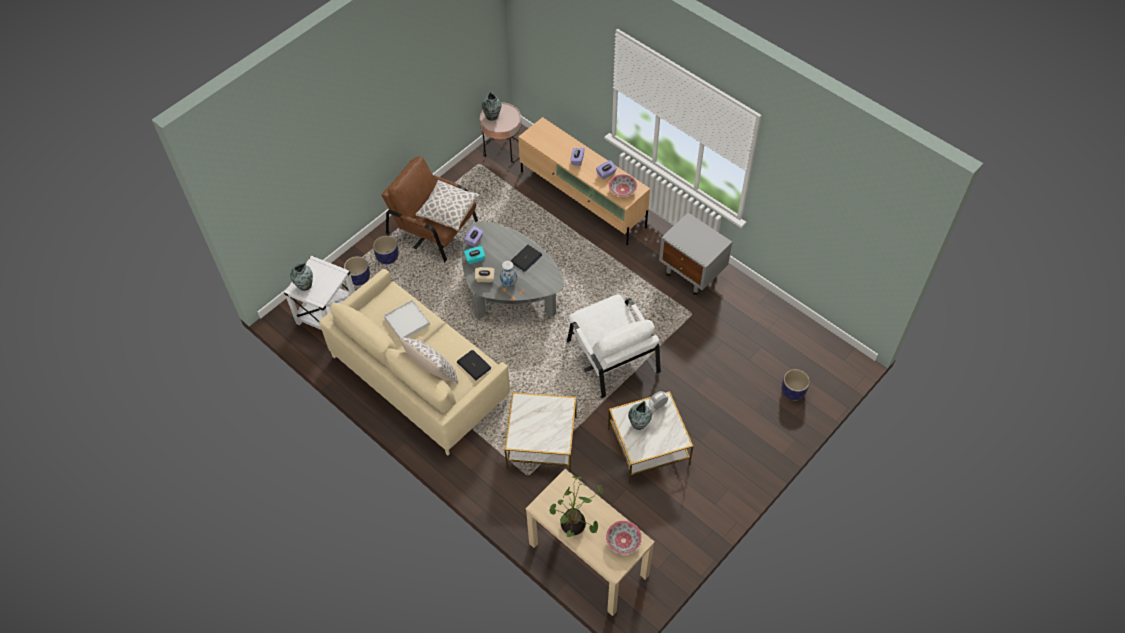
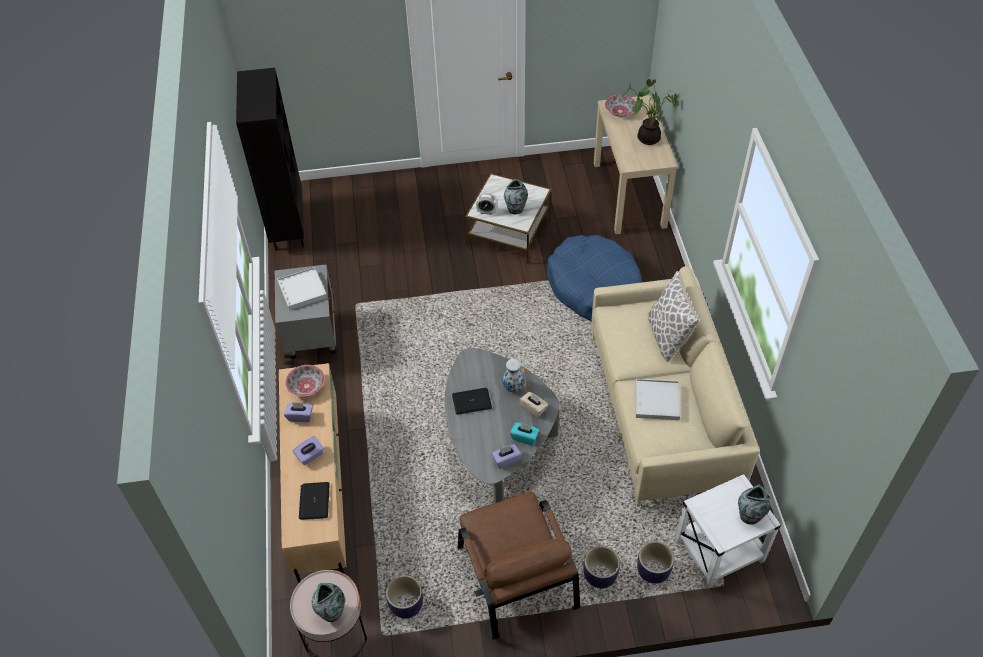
camera: 140 degrees left, 5 degrees down
pillow [416,180,480,231] -> none
laptop [457,350,491,380] -> laptop moved to [299,482,330,520]
side table [504,392,576,473] -> blue dog bed [547,235,642,321]
white armchair [567,294,661,399] -> none
planter [782,369,810,400] -> planter moved to [386,575,423,618]
none -> black bookcase [236,68,304,251]
none -> white tray [277,267,327,310]

